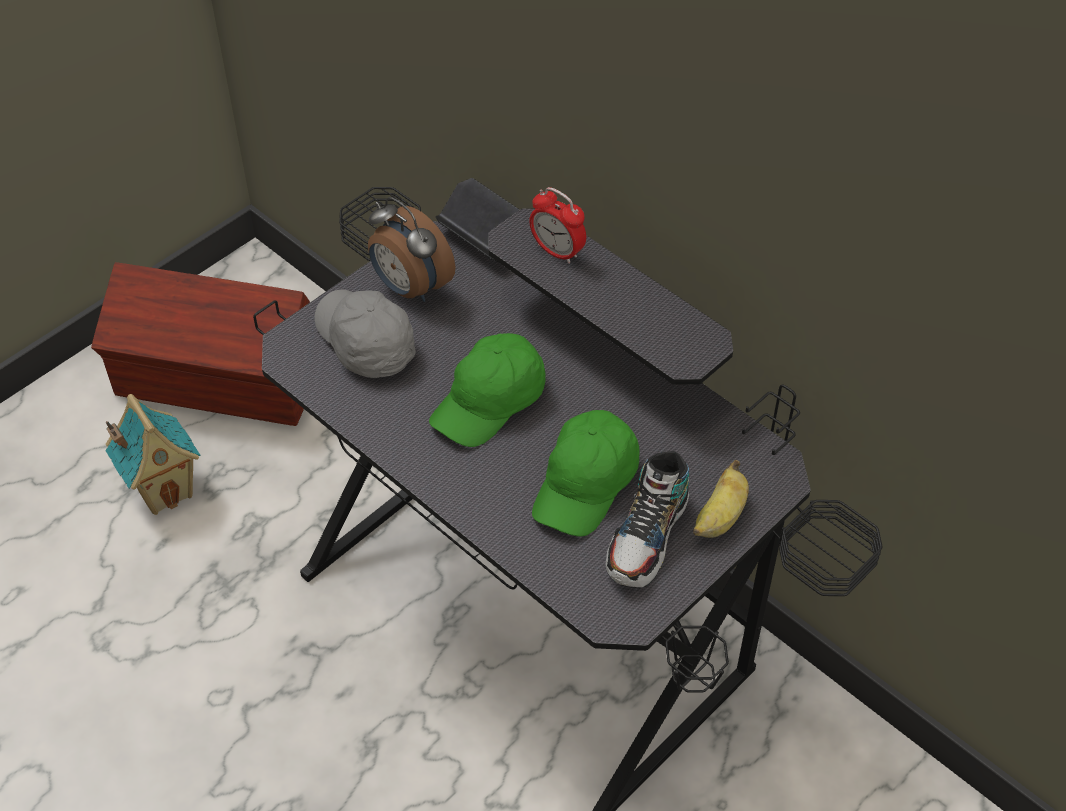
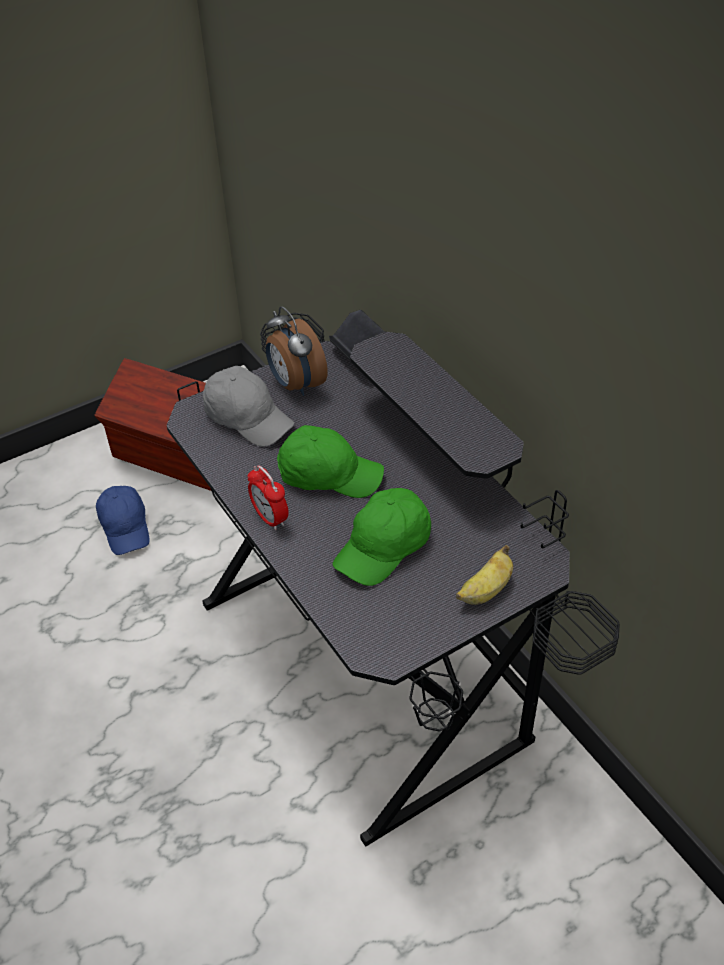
camera: 15 degrees right, 5 degrees down
toy house [105,394,200,515] -> blue cap [96,486,150,555]
grey cap [315,290,416,378] -> grey cap turned 150 degrees clockwise [203,366,294,447]
green cap [429,333,546,447] -> green cap turned 135 degrees counterclockwise [277,425,384,498]
alarm clock [529,187,586,264] -> alarm clock moved to [248,465,289,530]
shoe [606,451,689,588] -> none

